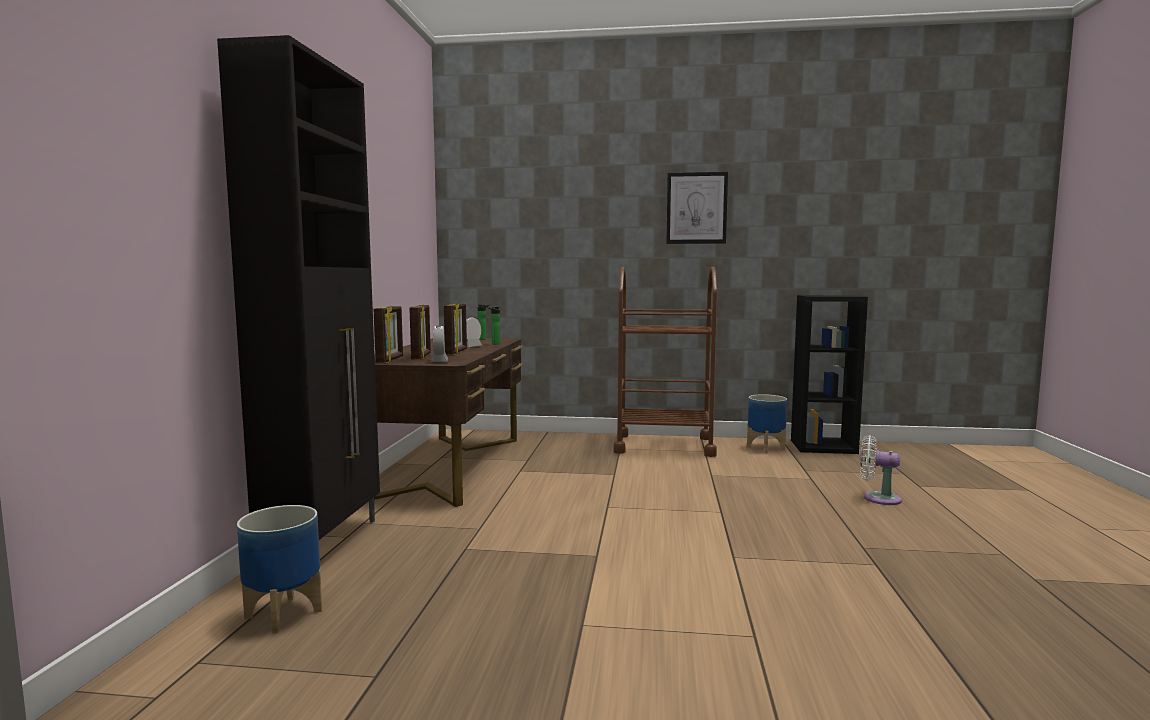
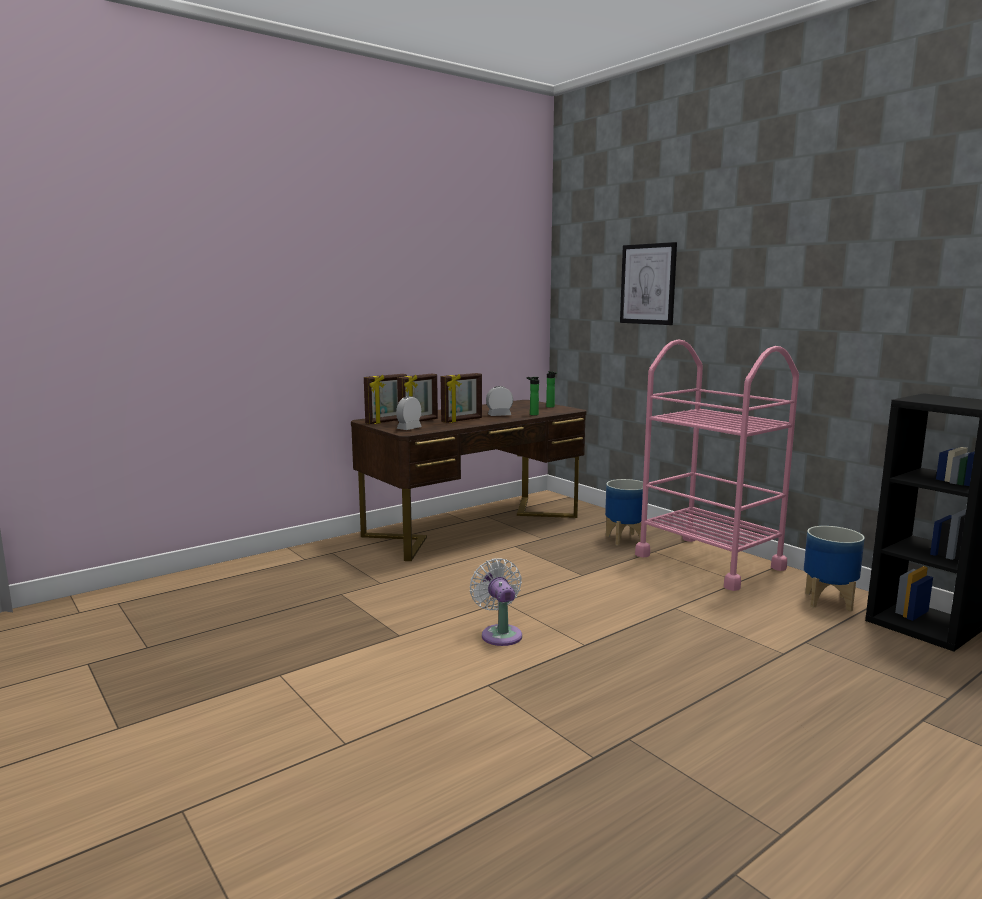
camera: 45 degrees right, 5 degrees up
black cabinet [217,35,380,540] -> none
planter [237,505,322,634] -> planter moved to [605,479,643,546]
brown cart [613,267,717,457] -> pink cart [635,339,799,591]
picture [666,172,728,244] -> picture moved to [620,242,677,325]
white fan [860,435,902,505] -> white fan moved to [470,558,522,646]

